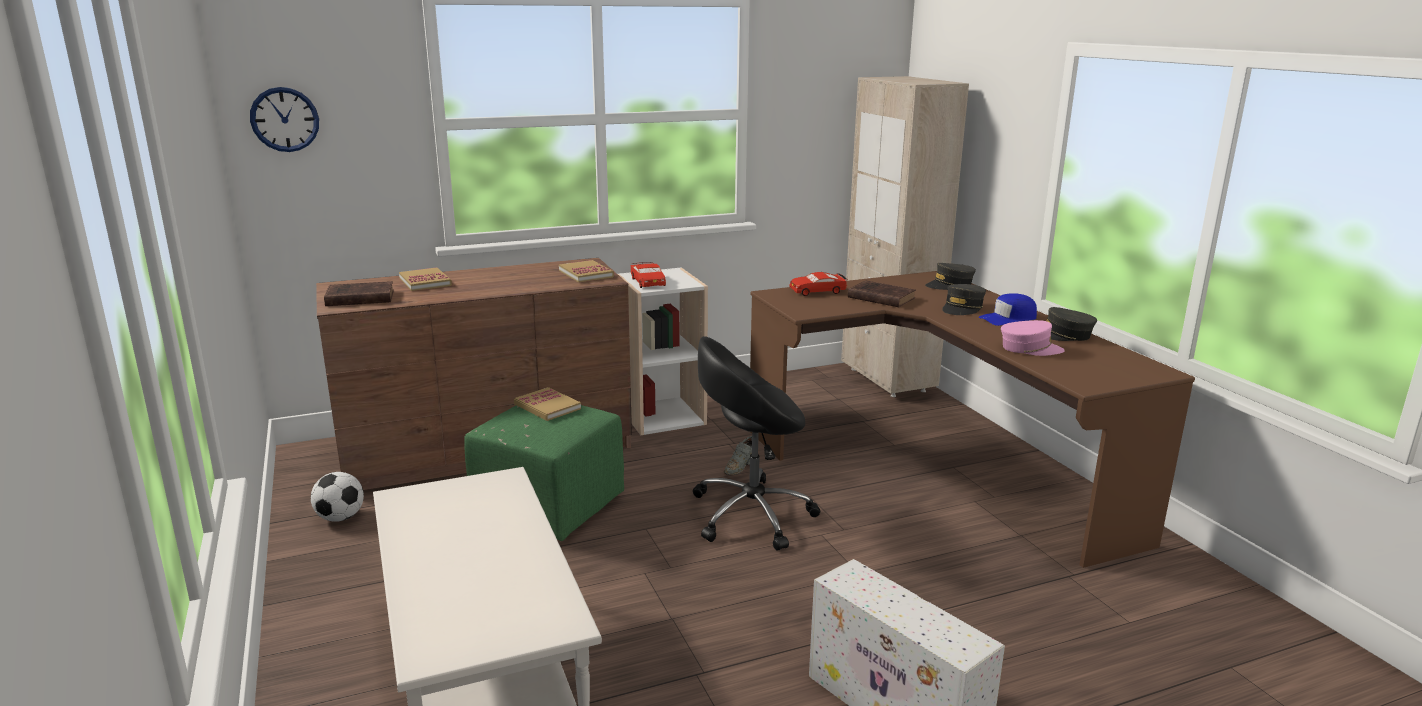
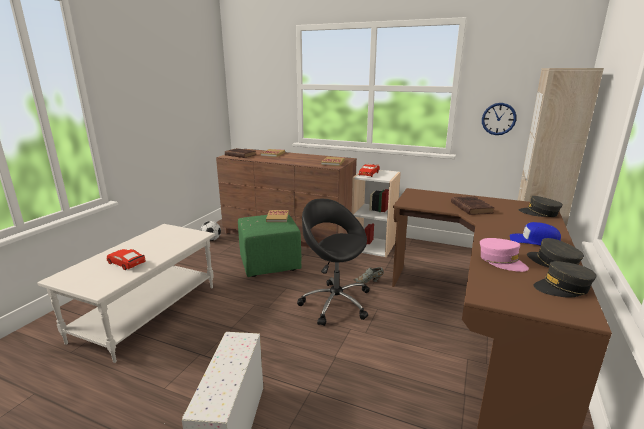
camera: 45 degrees right, 0 degrees up
wall clock [250,87,319,152] -> wall clock moved to [482,103,516,135]
red toy car [789,272,847,296] -> red toy car moved to [107,249,146,270]
grey cap [942,284,986,315] -> grey cap moved to [533,261,596,298]

